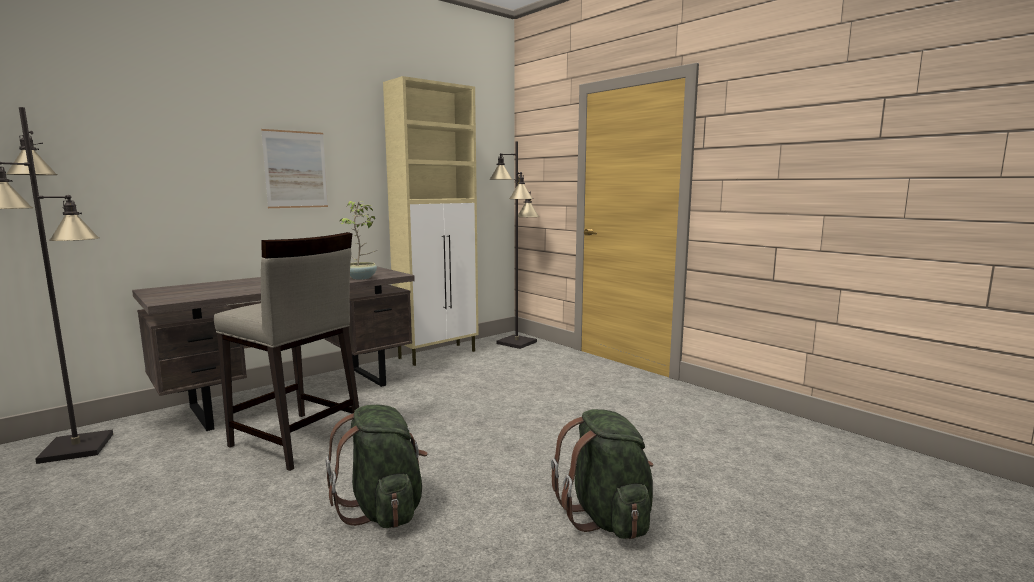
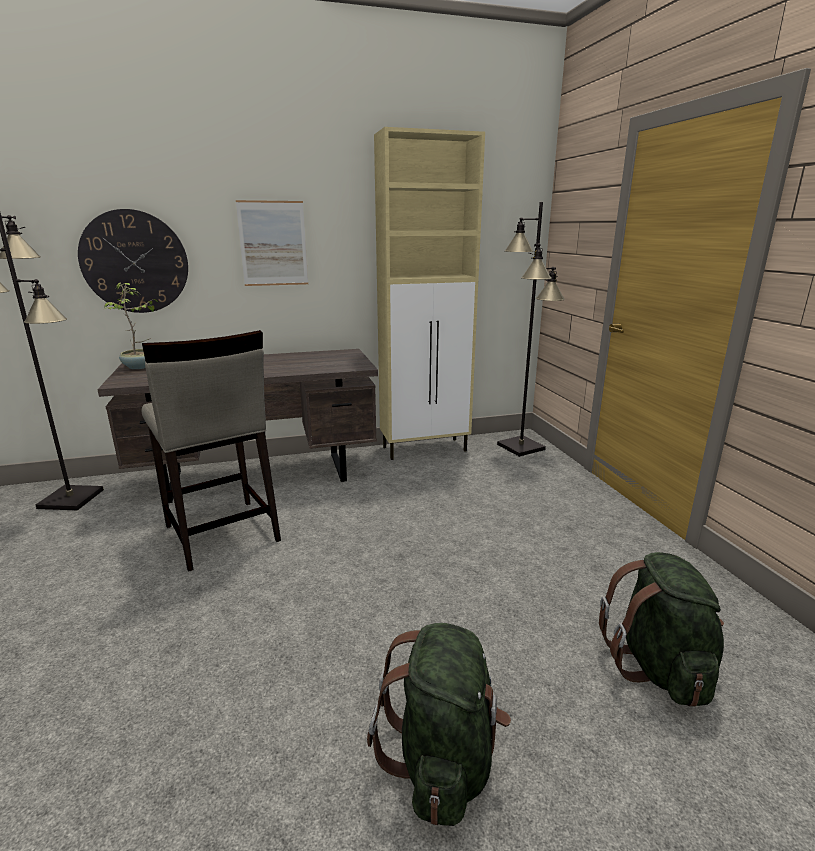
camera: 25 degrees right, 10 degrees up
green backpack [326,405,428,528] -> green backpack moved to [599,552,724,707]
potted plant [339,201,377,280] -> potted plant moved to [103,283,158,369]
none -> wall clock [78,209,188,313]

